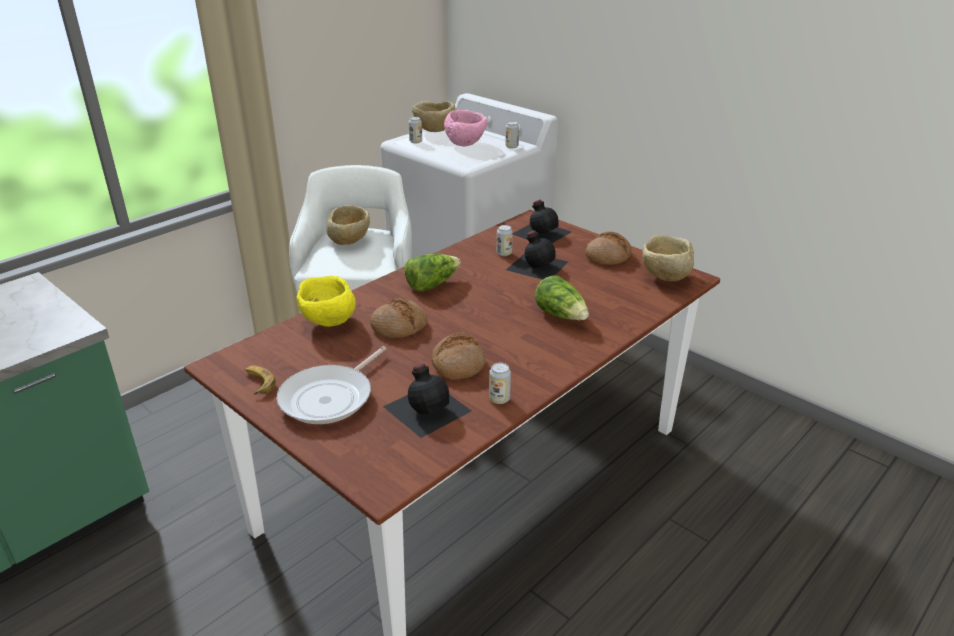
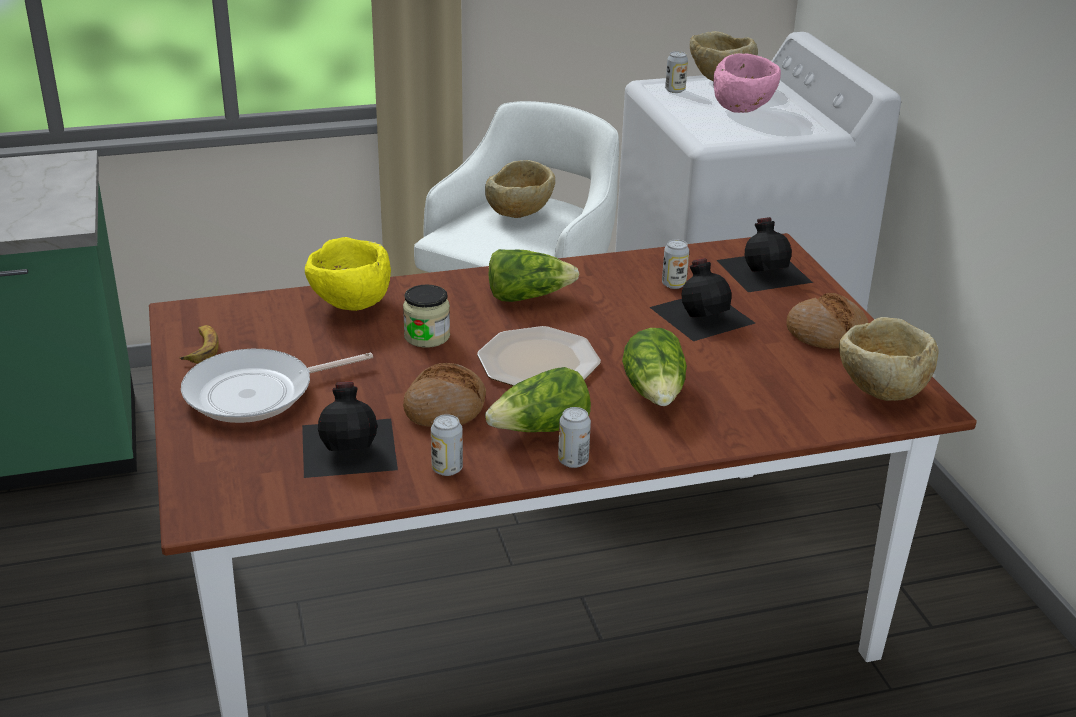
camera: 30 degrees right, 0 degrees up
bread [370,298,427,338] -> jar [403,284,450,348]
can [505,121,519,148] -> can moved to [558,407,591,468]
none -> plate [477,326,601,386]
none -> lettuce [485,367,591,432]

